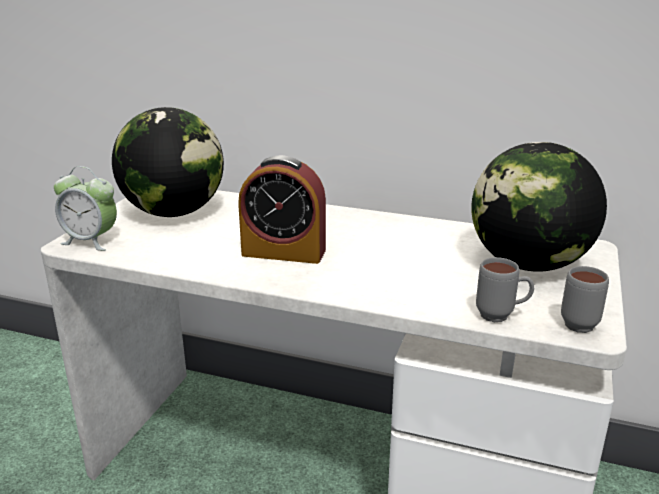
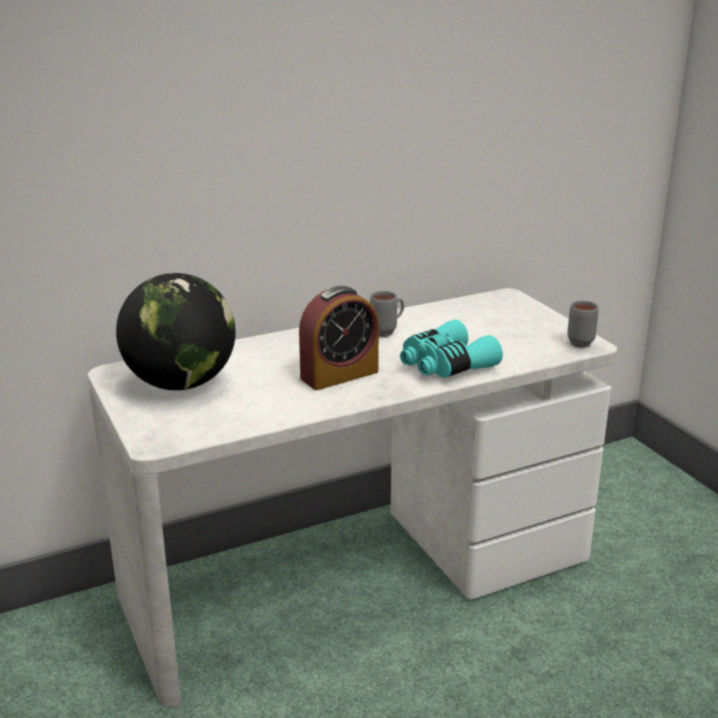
camera: 45 degrees left, 0 degrees up
alarm clock [54,166,117,251] -> none
globe [471,142,607,272] -> none
grey mug [476,257,534,322] -> grey mug moved to [370,291,404,337]
none -> turquoise binoculars [400,320,503,378]

